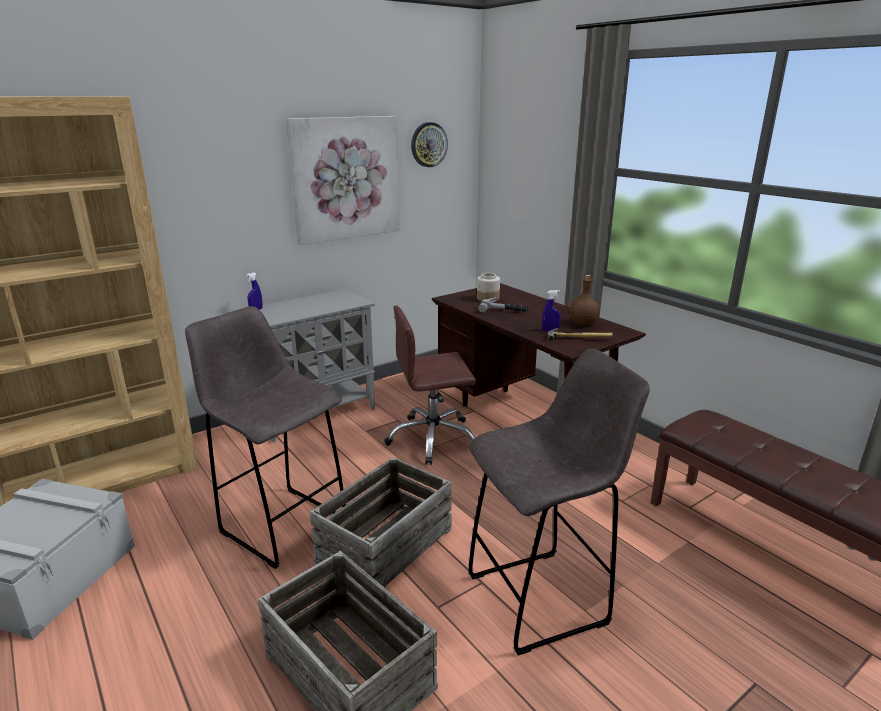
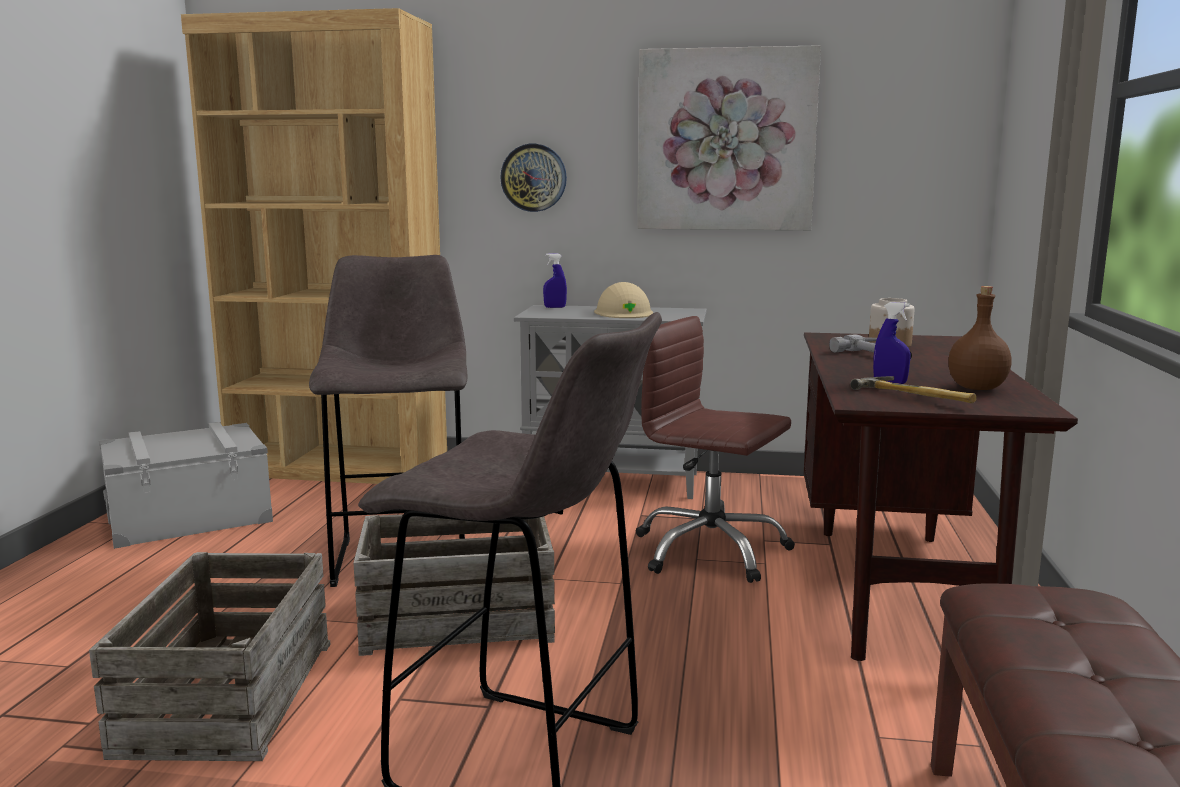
camera: 45 degrees right, 10 degrees down
wall clock [411,122,448,167] -> wall clock moved to [500,144,567,212]
none -> beige hard hat [594,282,653,318]

